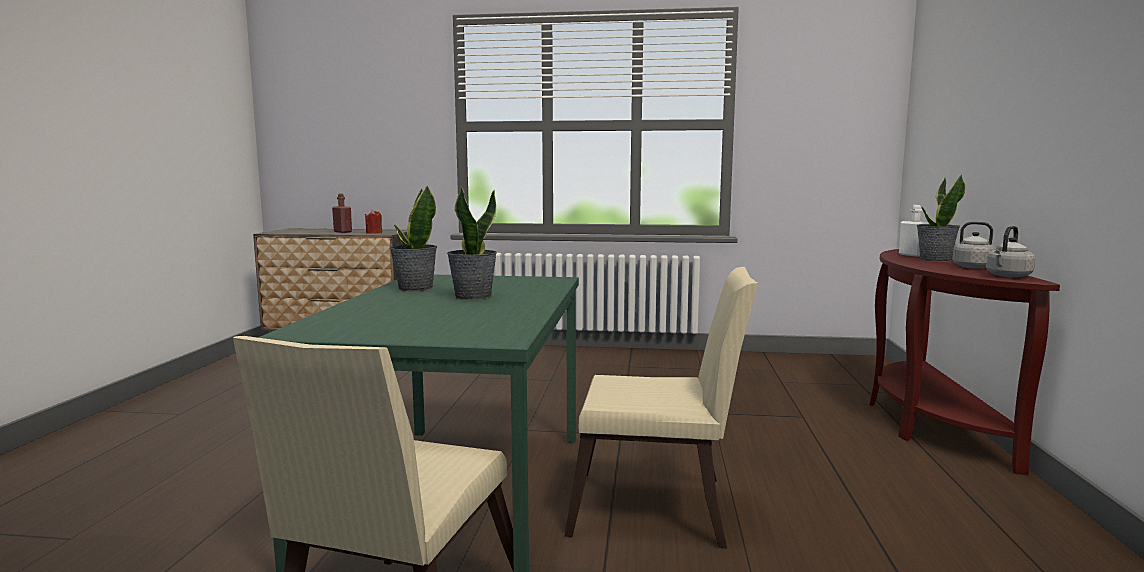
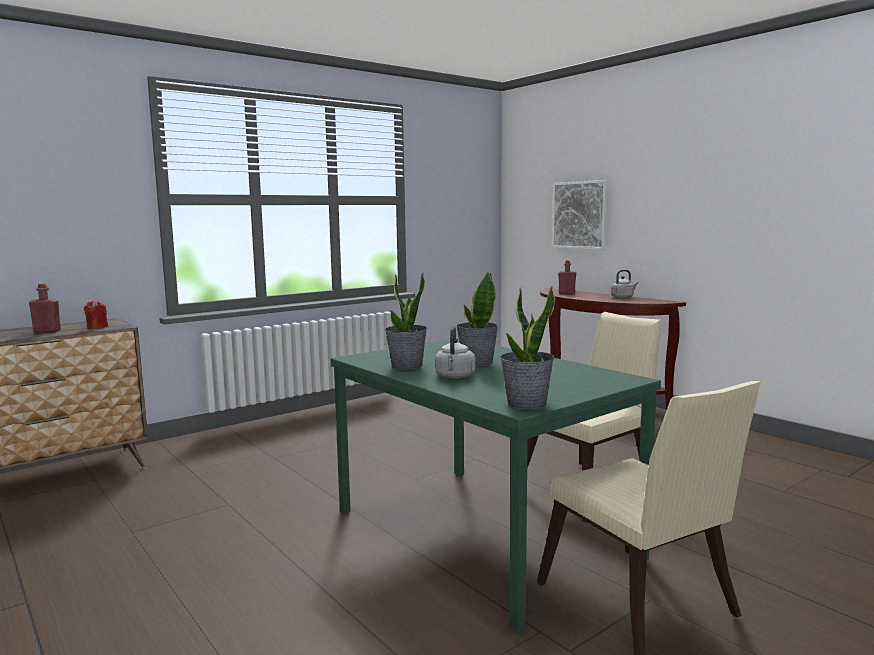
camera: 45 degrees left, 0 degrees up
white bottle [899,205,929,257] -> red bottle [558,260,576,295]
potted plant [916,175,965,262] -> potted plant moved to [500,286,555,409]
grey kettle [986,226,1035,278] -> grey kettle moved to [435,326,476,379]
none -> picture [552,180,608,250]

